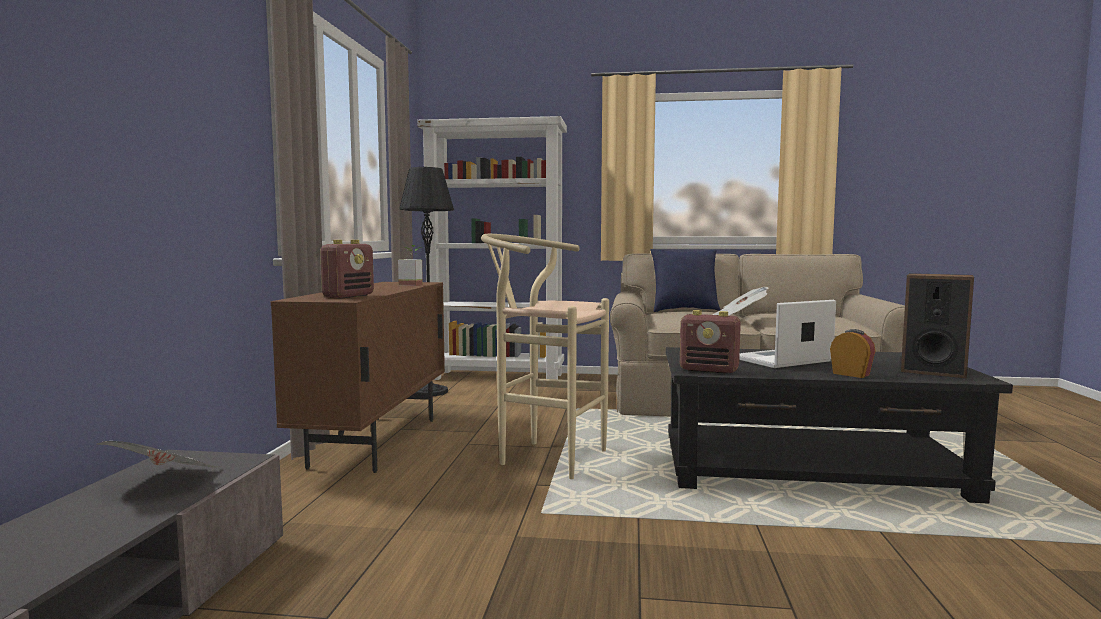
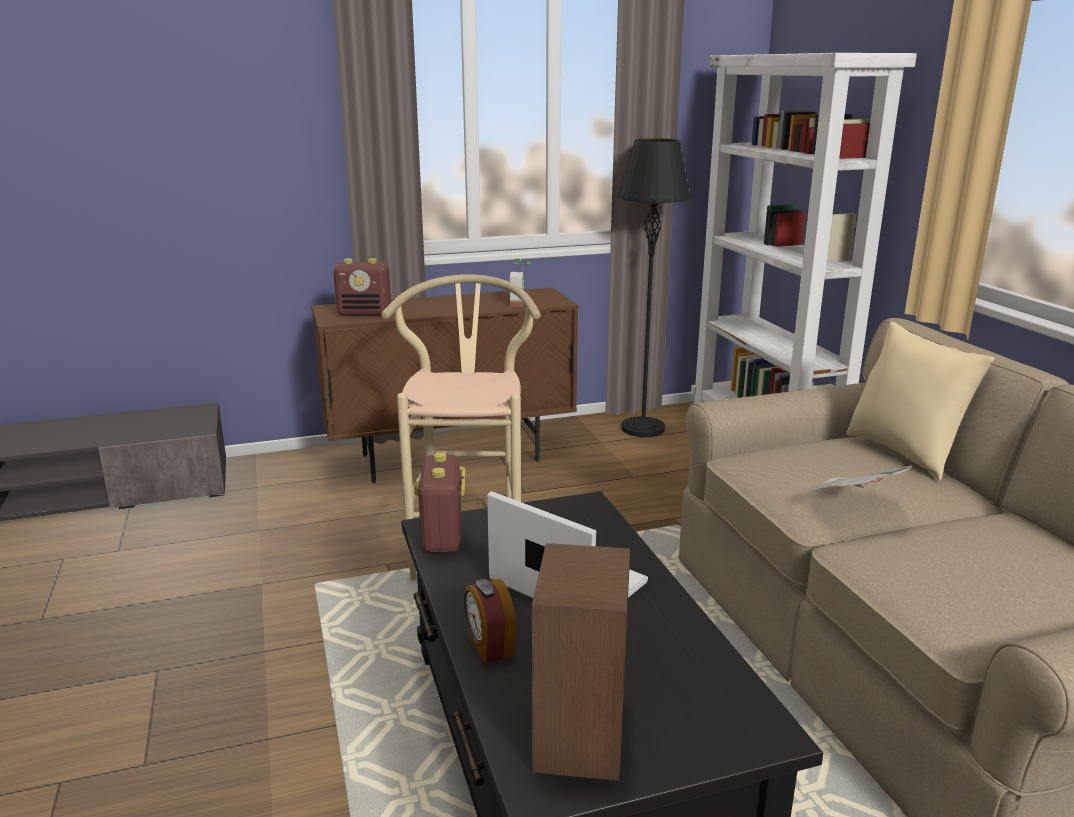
camera: 65 degrees right, 15 degrees up
newspaper [97,441,222,468] -> none
blue pillow [650,249,721,312] -> beige pillow [846,322,995,480]
alarm clock [830,329,876,378] -> alarm clock turned 135 degrees clockwise [464,579,516,664]

